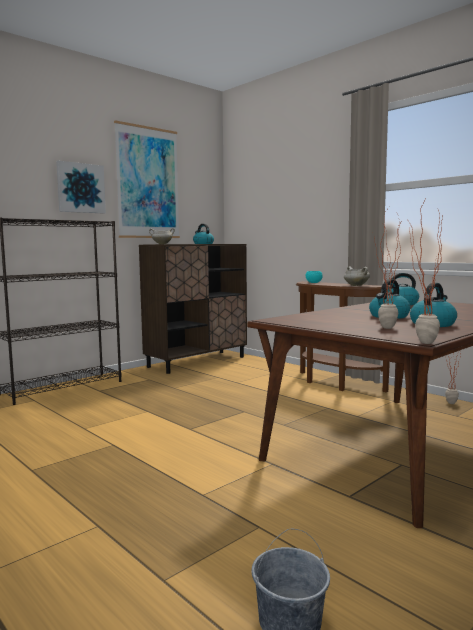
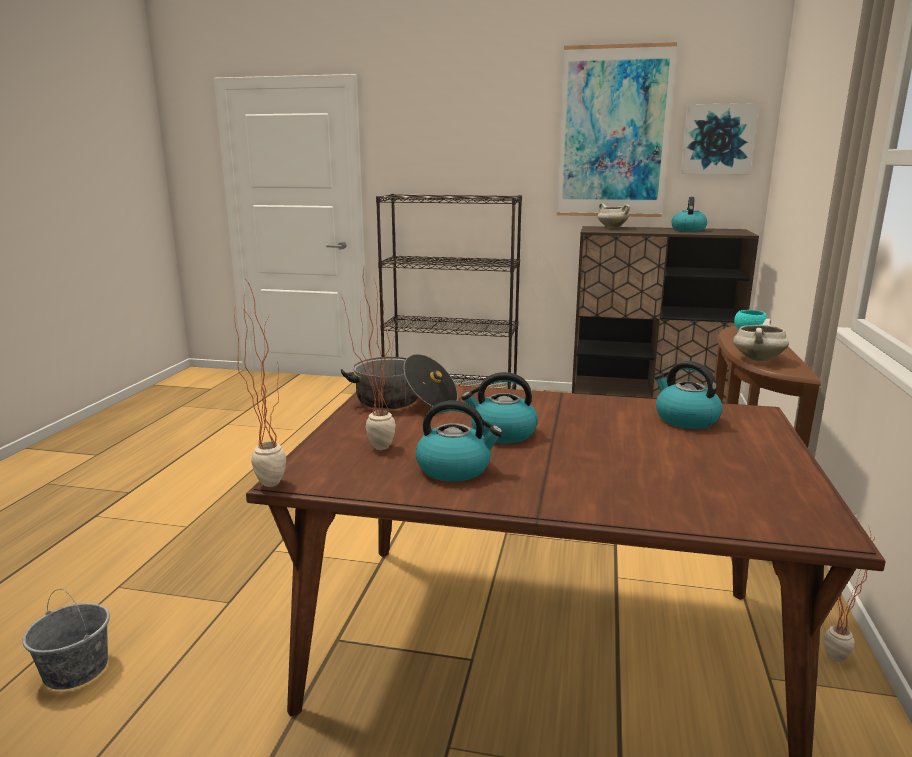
camera: 55 degrees right, 10 degrees up
picture [56,161,106,214] -> picture moved to [681,103,759,174]
none -> cooking pot [340,354,458,410]

